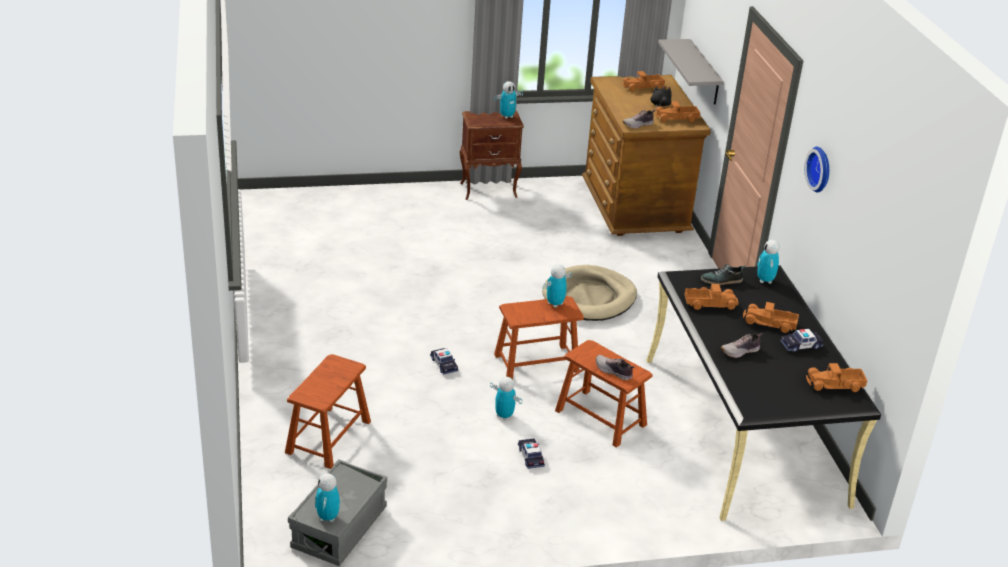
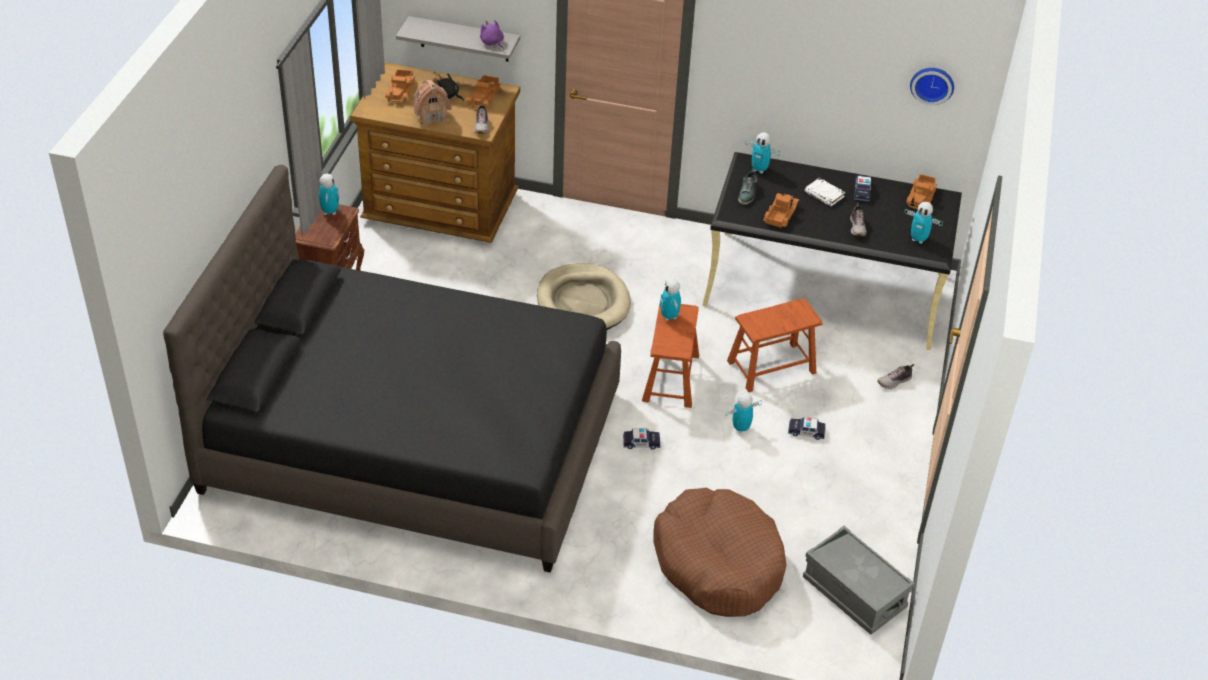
camera: 65 degrees left, 10 degrees up
brown stool [285,354,371,469] -> brown dog bed [653,487,786,617]
toy robot [315,473,340,522] -> toy robot moved to [905,202,943,244]
shoe [596,355,634,380] -> shoe moved to [877,364,914,389]
toy truck [743,302,799,333] -> white book [804,178,845,206]
wall clock [805,147,829,193] -> wall clock moved to [910,68,954,105]
none -> black bed [163,165,621,573]
none -> toy house [413,80,452,127]
none -> purple plush toy [480,20,504,50]

